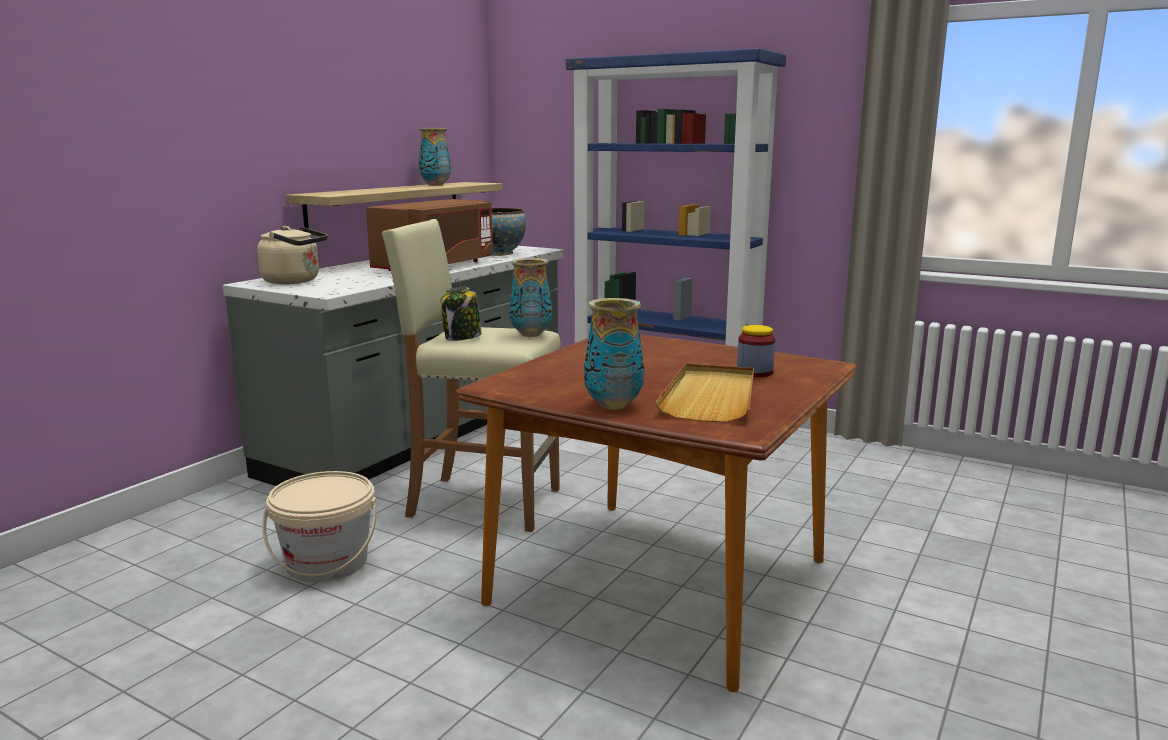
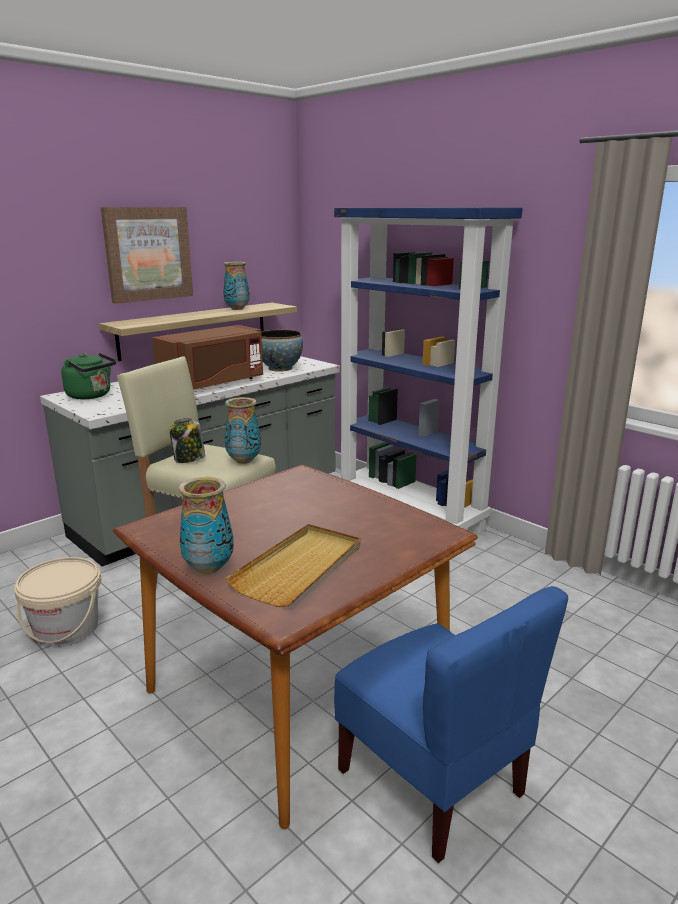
camera: 15 degrees right, 5 degrees up
beige kettle [257,226,328,284] -> green kettle [61,353,116,399]
jar [737,325,775,377] -> none
none -> picture [101,207,193,304]
none -> blue chair [334,586,568,863]

